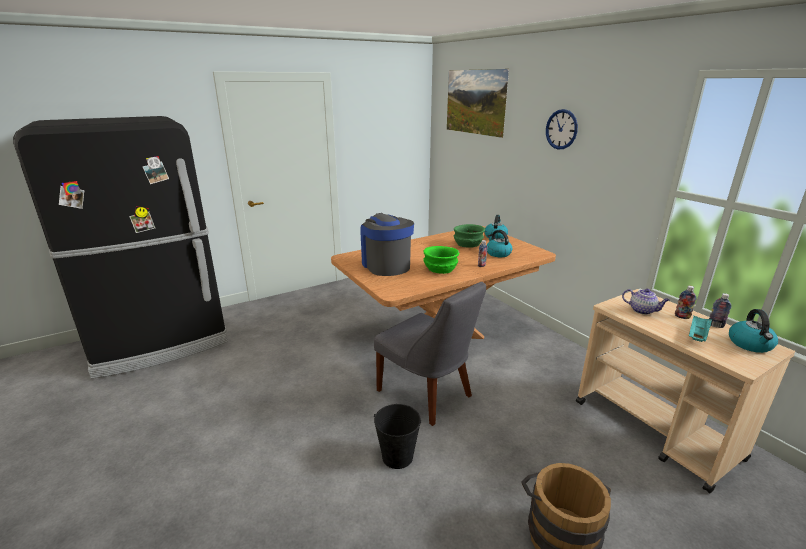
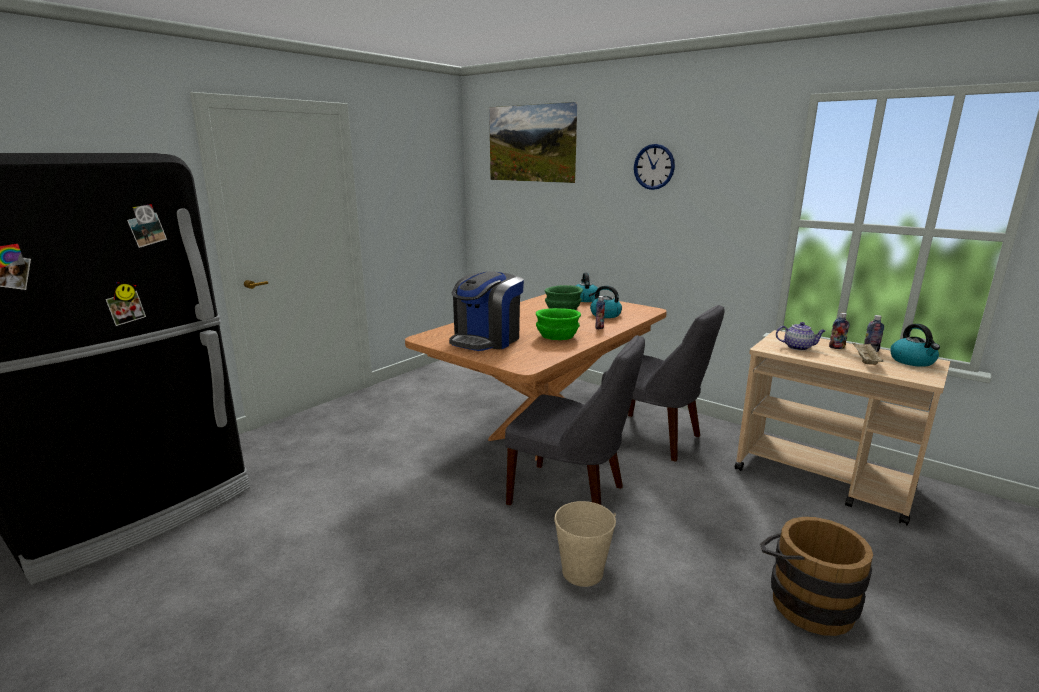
camera: 20 degrees left, 5 degrees down
coffee machine [360,213,414,276] -> coffee machine turned 105 degrees counterclockwise [449,271,524,351]
black bucket [374,404,421,469] -> beige bucket [554,501,616,587]
turquoise tray [689,316,712,342] -> beige tray [852,343,883,365]
none -> grey chair [601,305,725,462]

